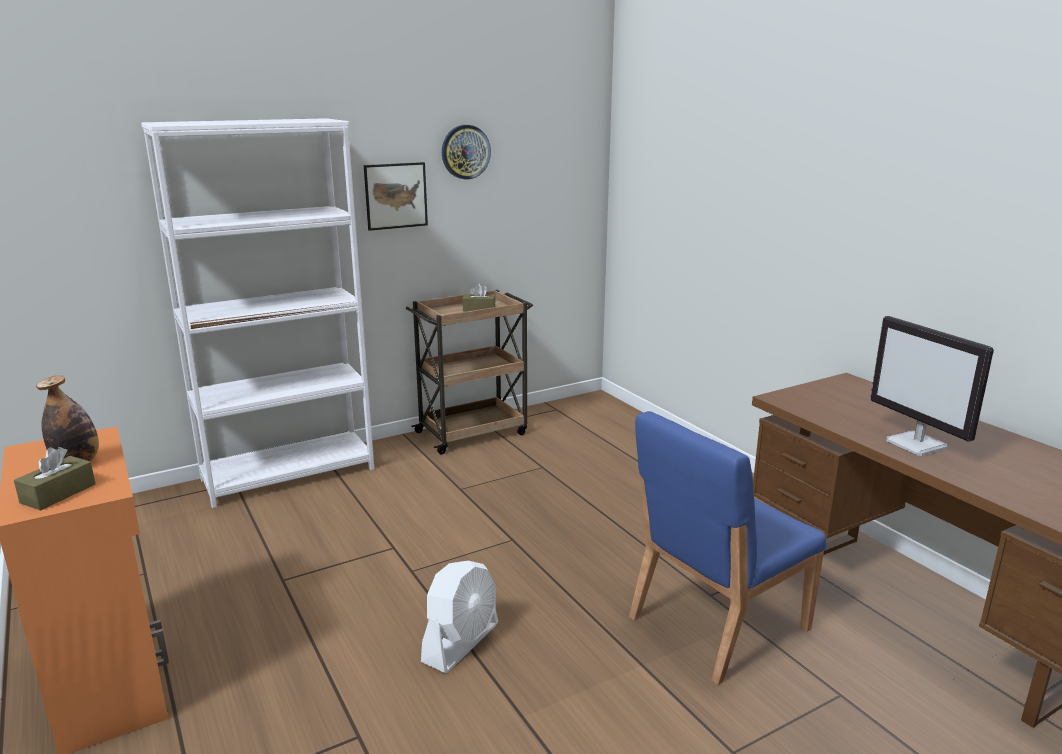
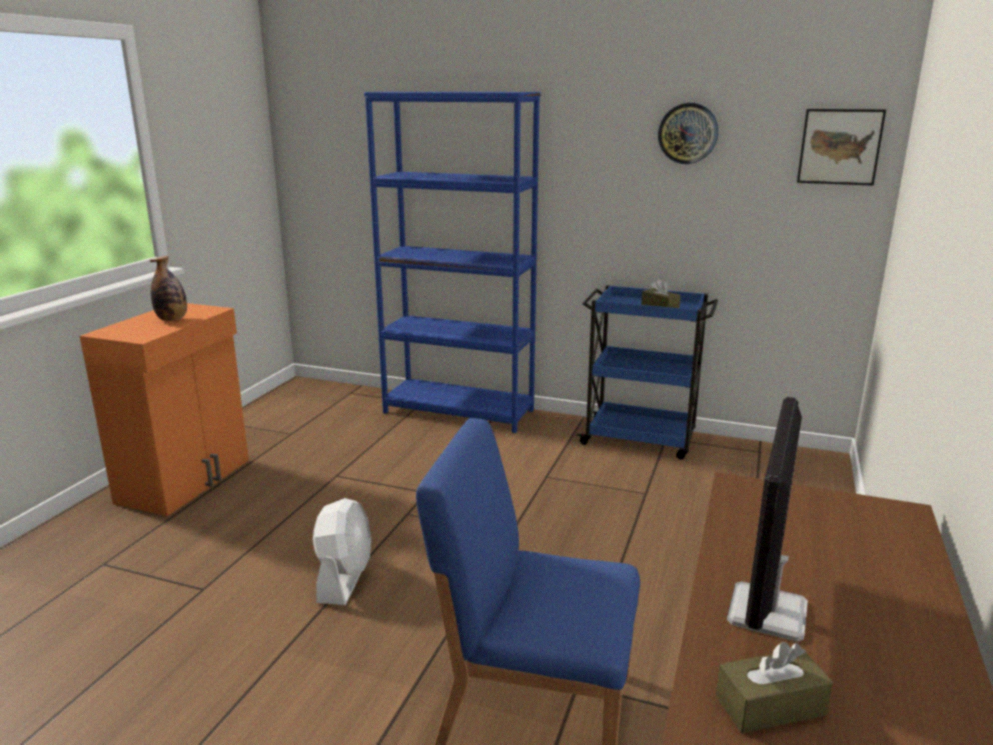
camera: 50 degrees right, 0 degrees up
brown tissue box [14,447,96,511] -> brown tissue box moved to [716,642,833,734]
white bookcase [141,118,374,508] -> blue bookcase [364,92,541,433]
picture [364,162,428,231] -> picture moved to [797,109,886,186]
brown cart [406,290,533,455] -> blue cart [576,285,718,459]
white fan [421,561,498,673] -> white fan turned 75 degrees counterclockwise [313,498,371,605]

